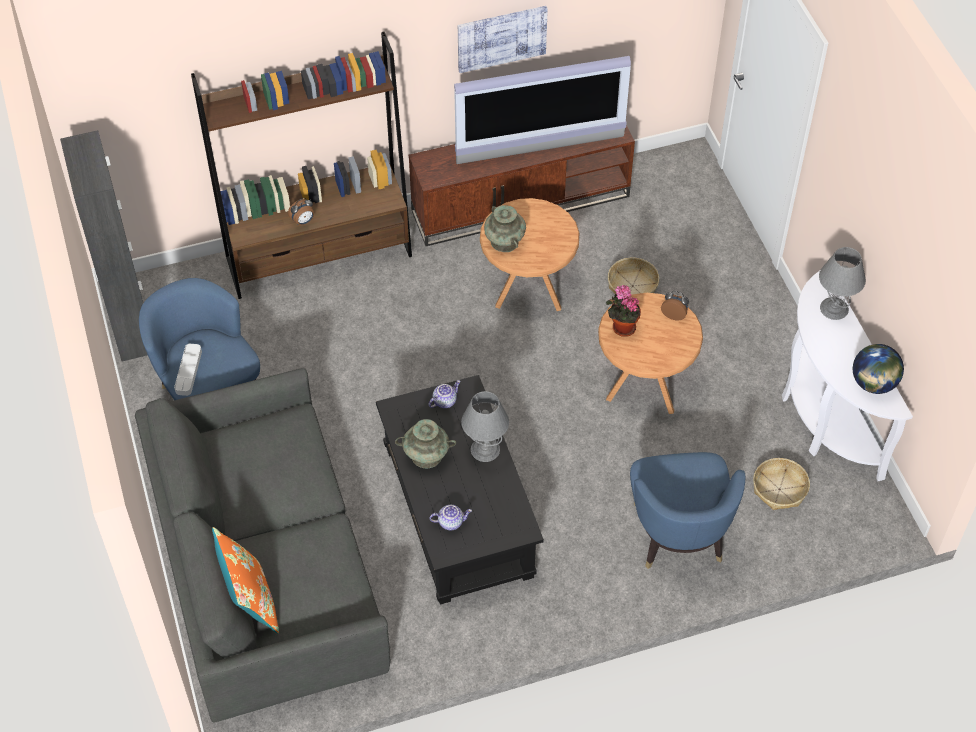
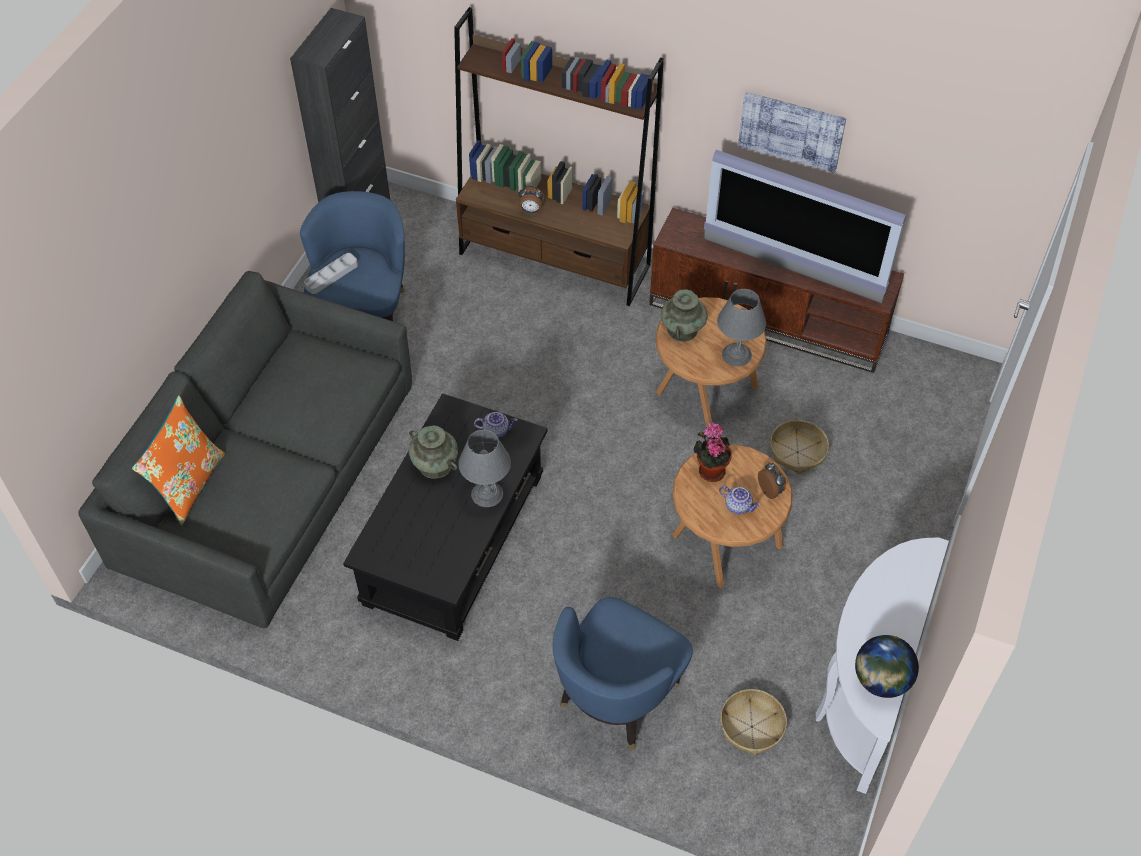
camera: 40 degrees right, 0 degrees up
teapot [430,505,472,530] -> teapot moved to [719,486,761,514]
grey table lamp [819,247,866,320] -> grey table lamp moved to [717,289,766,366]

